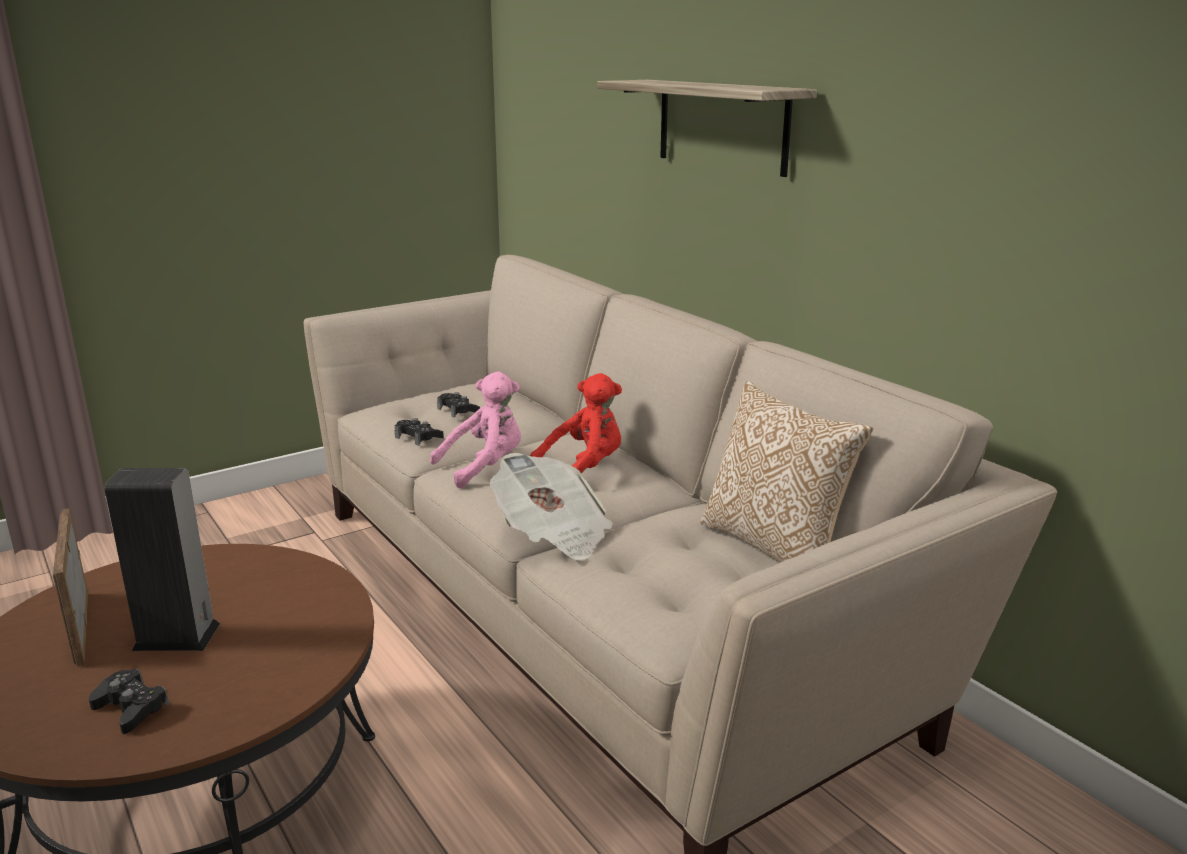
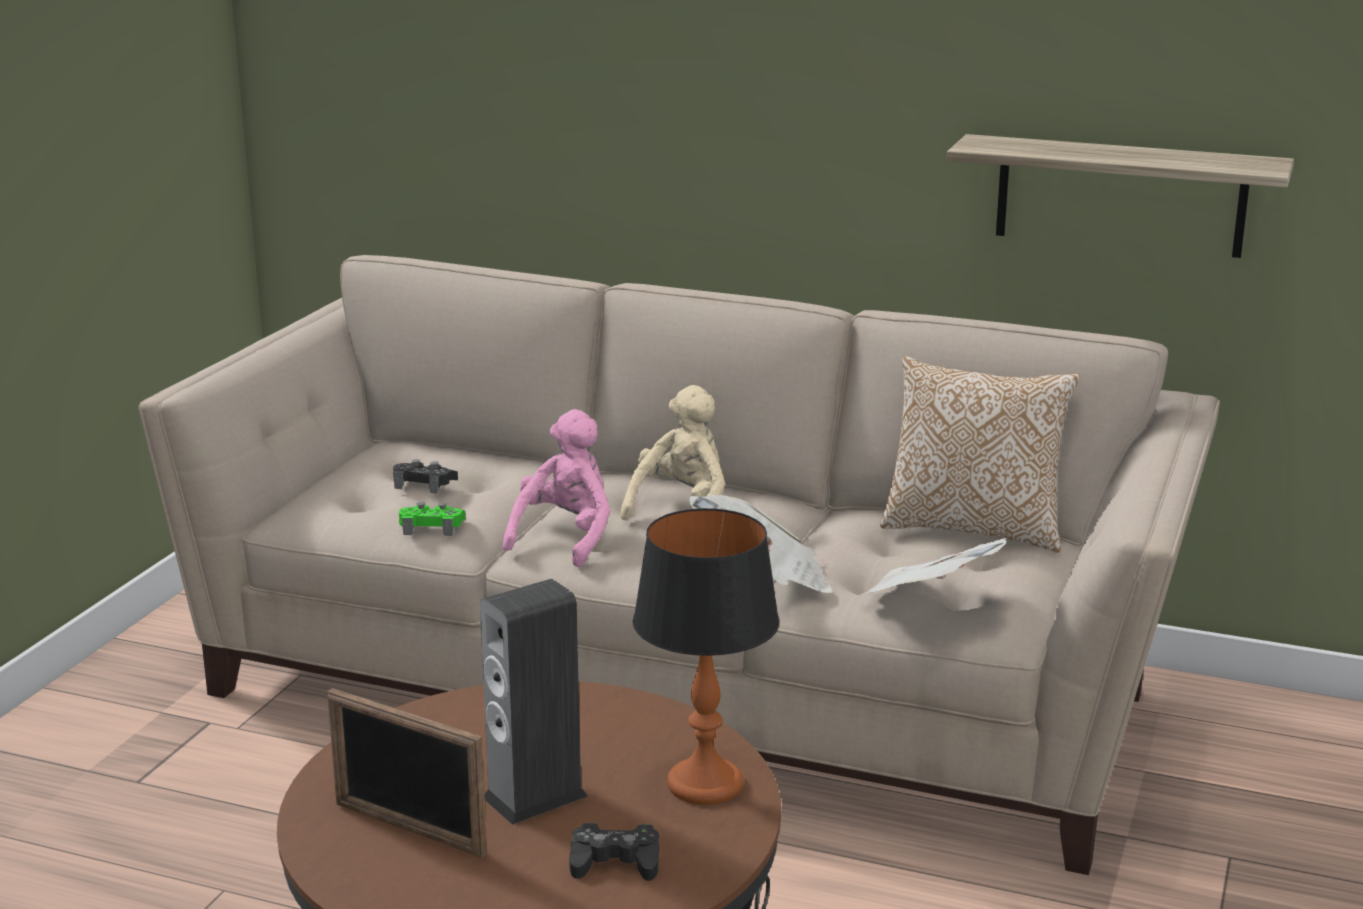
camera: 35 degrees left, 0 degrees up
black game controller [395,418,444,446] -> green game controller [399,502,466,536]
red plush toy [530,373,622,474] -> beige plush toy [620,385,725,520]
shelf [597,80,817,177] -> shelf moved to [947,134,1294,258]
none -> table lamp [633,508,779,805]
none -> newspaper [861,536,1011,595]

